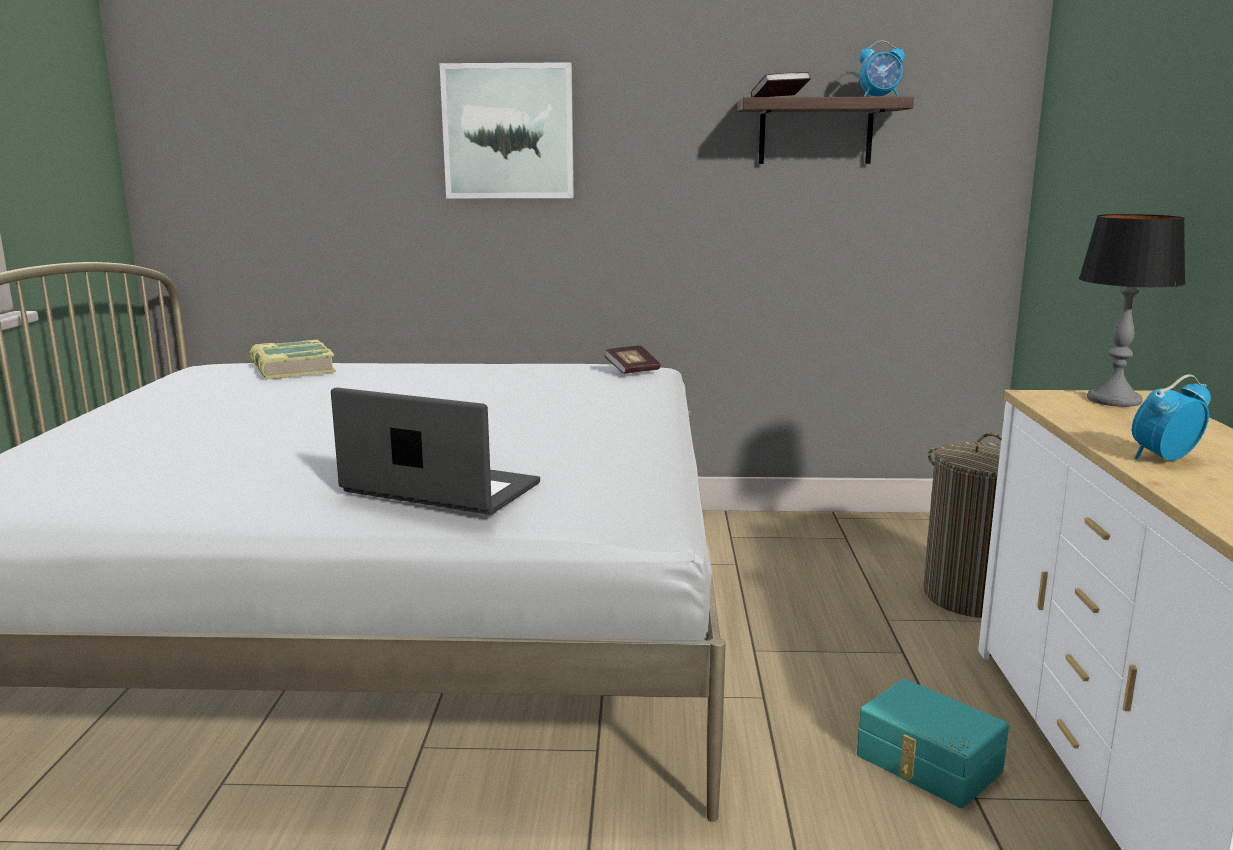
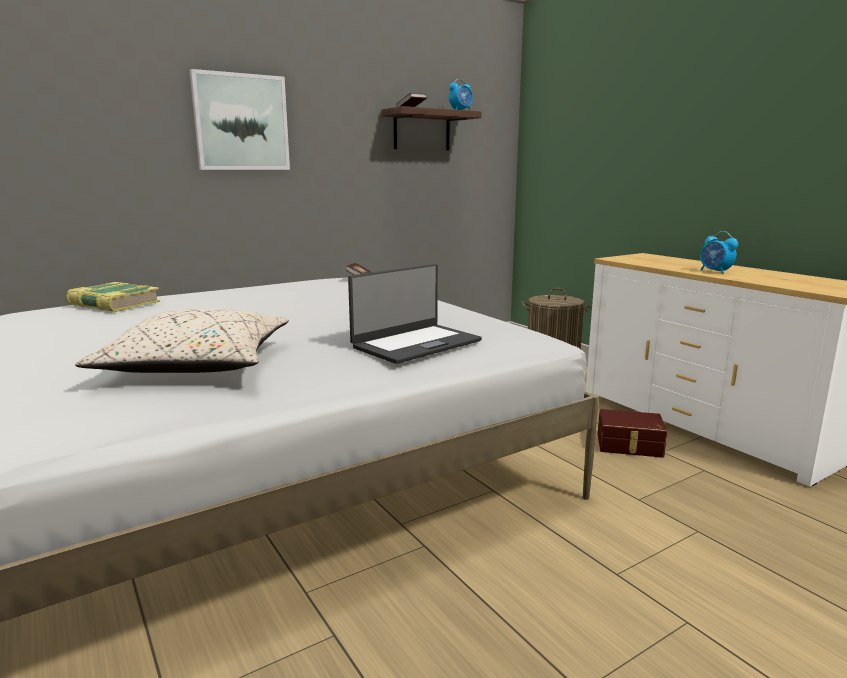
camera: 35 degrees left, 0 degrees up
laptop [331,387,540,515] -> laptop turned 150 degrees clockwise [348,264,482,364]
turquoise storage box [857,679,1009,808] -> brown storage box [598,409,667,458]
table lamp [1079,214,1186,407] -> none
alarm clock [1132,374,1211,461] -> alarm clock turned 60 degrees counterclockwise [700,231,738,274]
none -> beige pillow [75,309,289,373]

